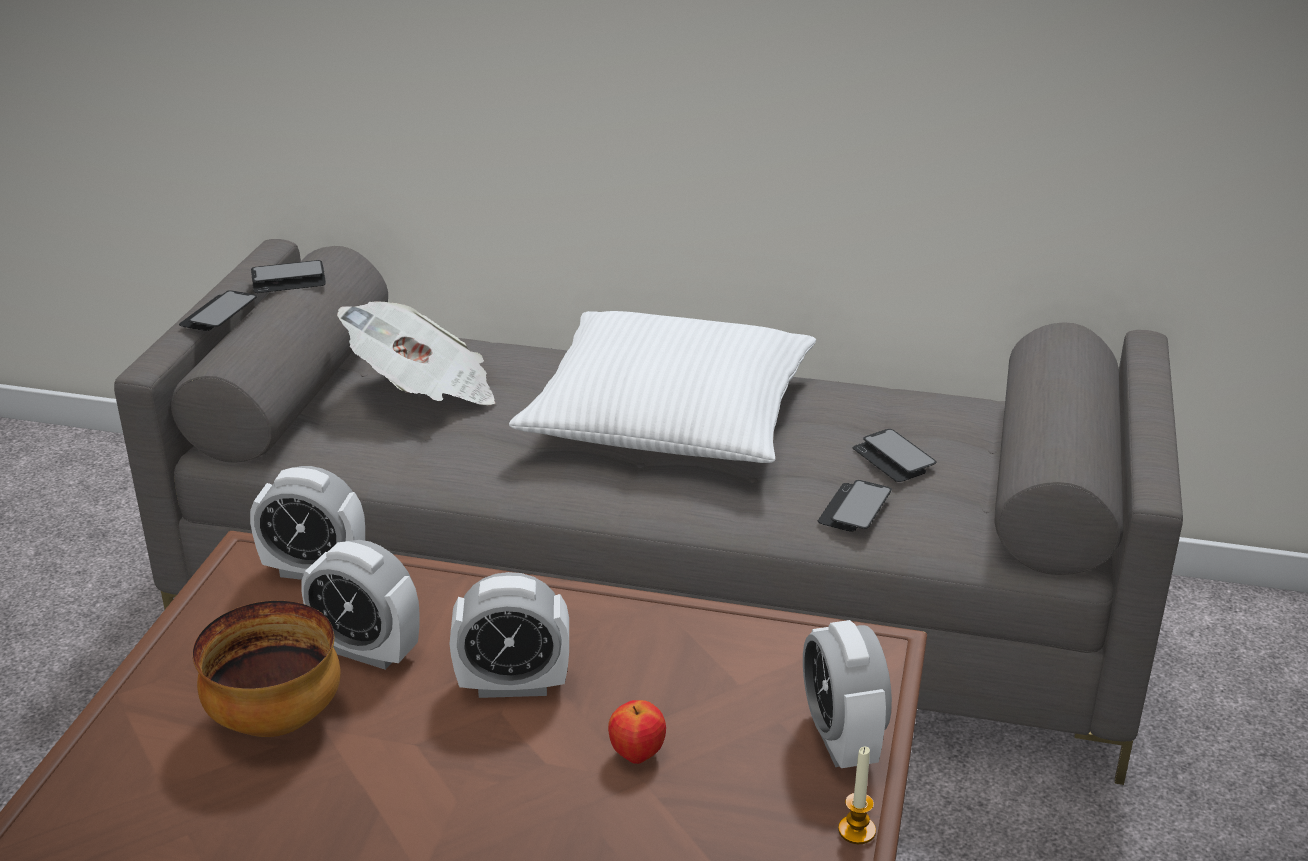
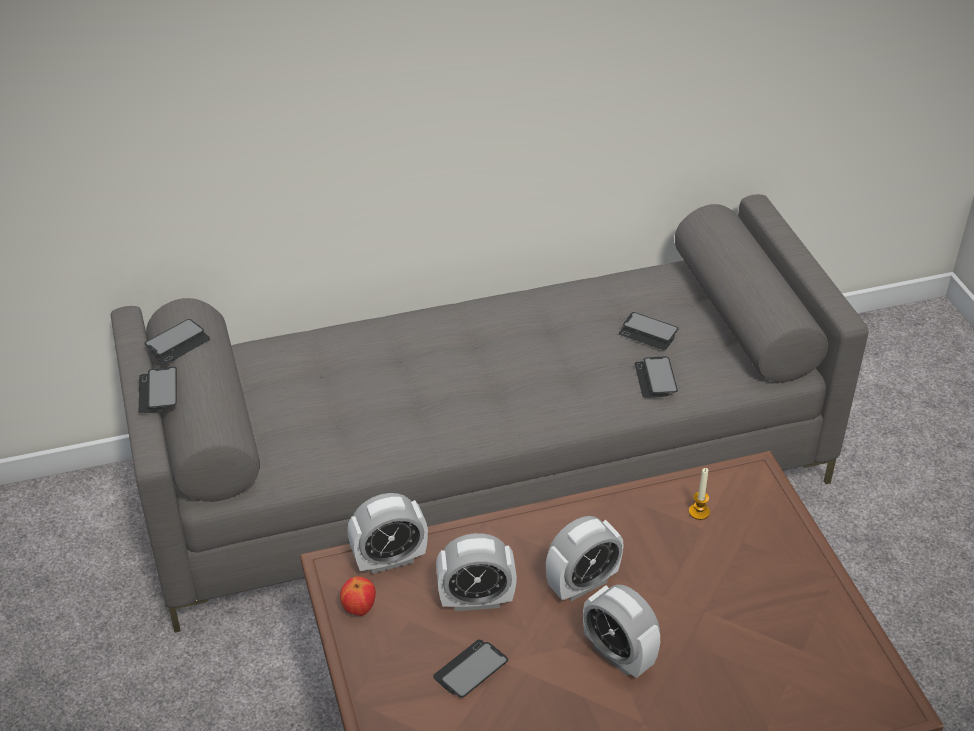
camera: 30 degrees left, 10 degrees up
bowl [193,601,340,737] -> phone [433,640,508,698]
newspaper [337,302,496,405] -> none
white pillow [509,311,816,463] -> none
apple [608,700,666,764] -> apple moved to [340,576,376,616]
alarm clock [803,620,892,768] -> alarm clock moved to [583,584,660,678]
candle [838,747,876,844] -> candle moved to [689,468,710,520]

